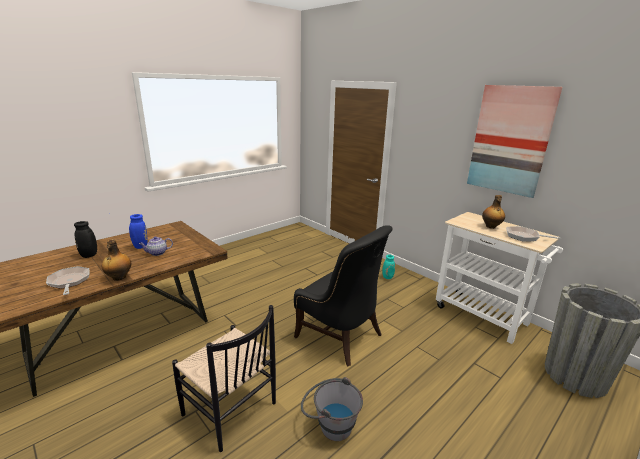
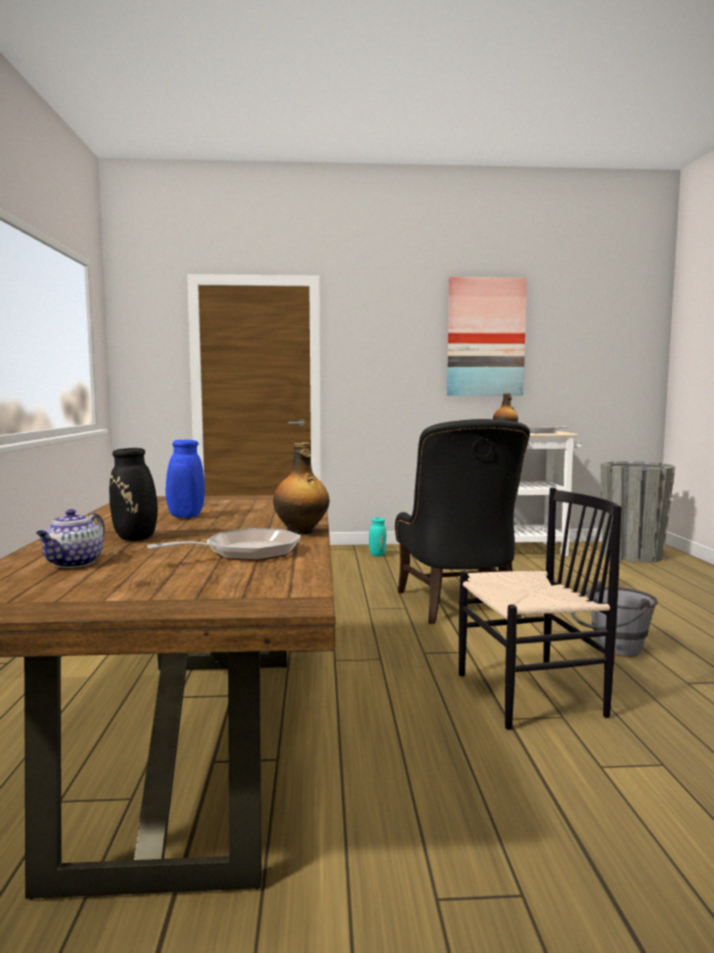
camera: 50 degrees left, 15 degrees down
frying pan [46,266,89,295] -> frying pan turned 135 degrees clockwise [147,528,301,561]
teapot [139,236,173,256] -> teapot moved to [36,509,105,568]
black chair [294,225,393,367] -> black chair turned 90 degrees clockwise [395,419,530,624]

